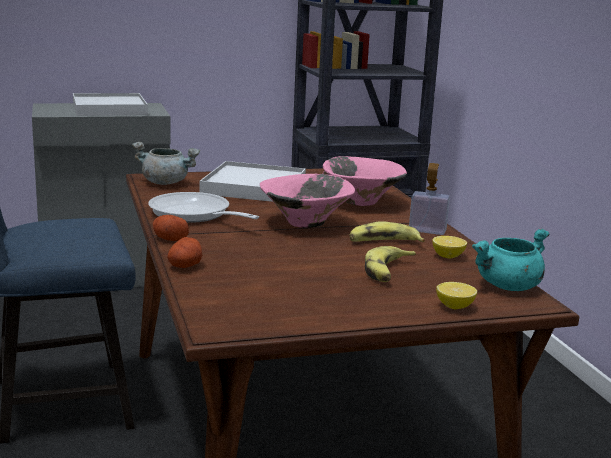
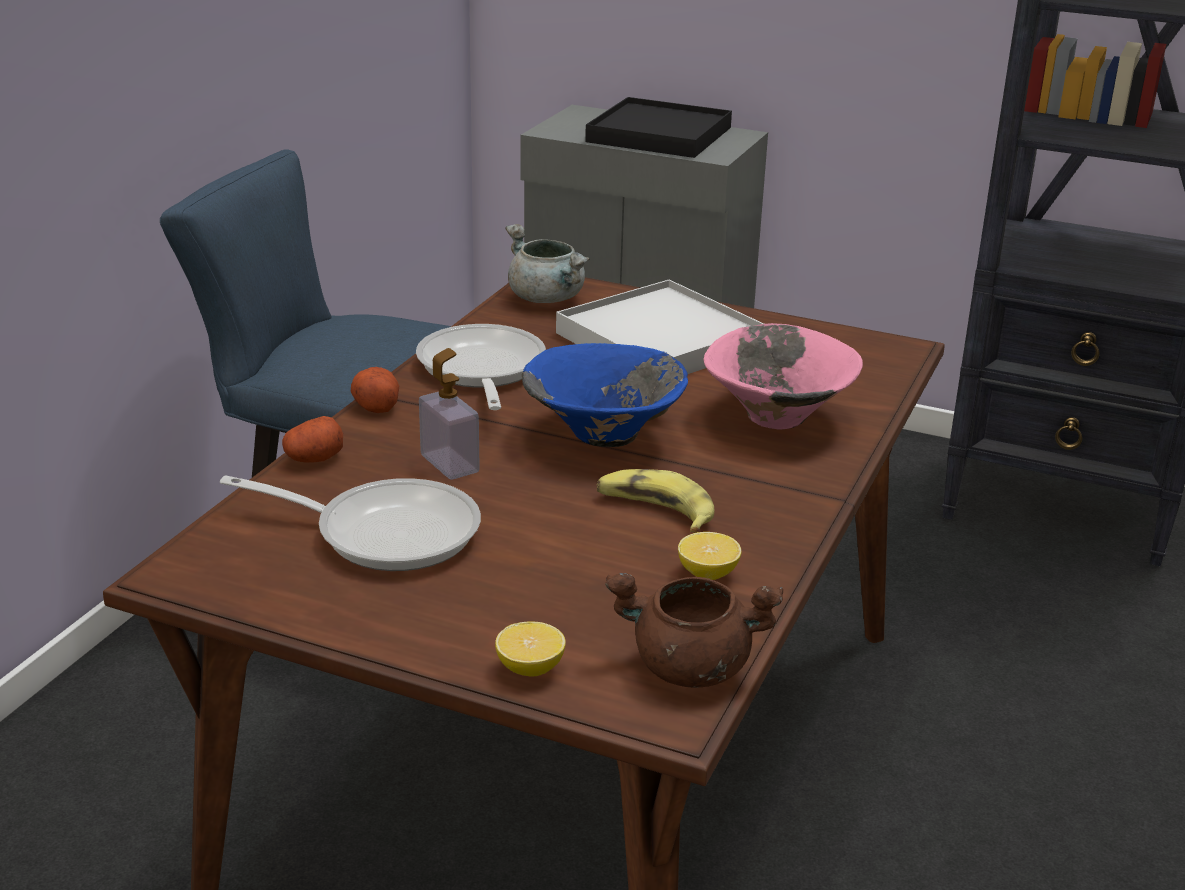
camera: 40 degrees right, 10 degrees up
white tray [73,93,148,116] -> black tray [585,97,732,158]
pink bowl [260,173,355,228] -> blue bowl [522,343,688,447]
banana [365,246,416,282] -> none
soap dispenser [409,163,450,235] -> soap dispenser moved to [419,348,480,480]
turquoise cooking pot [472,229,550,291] -> brown cooking pot [605,573,783,688]
none -> frying pan [220,475,481,571]

